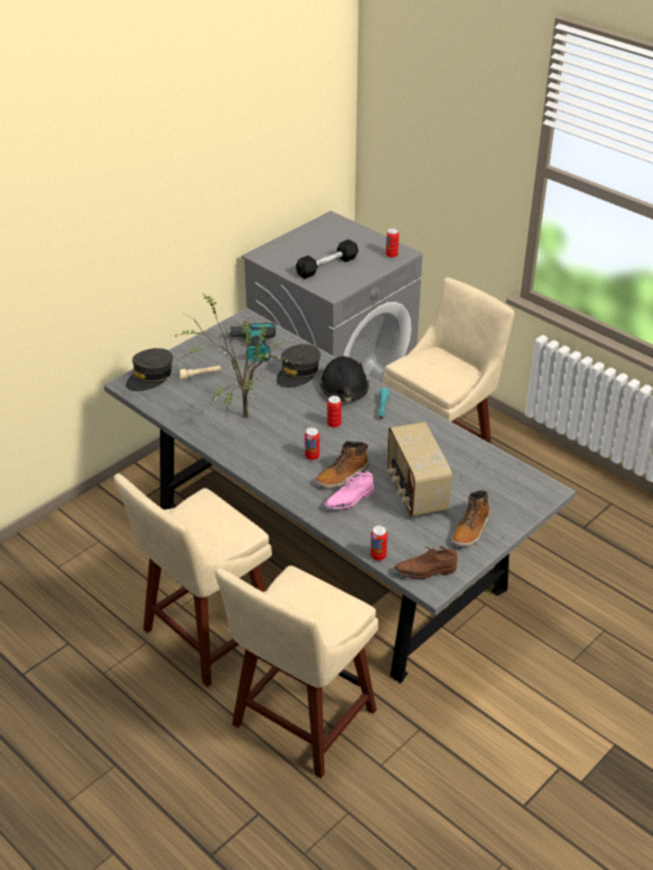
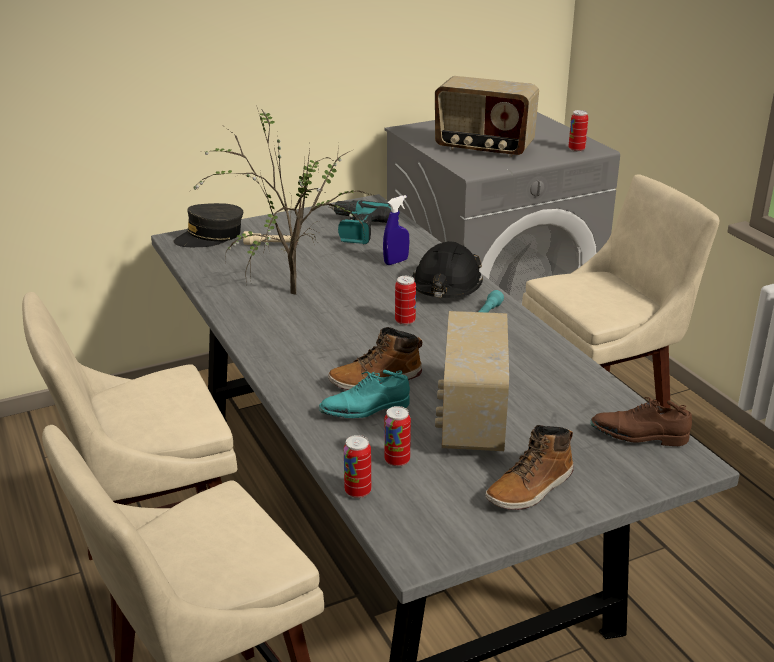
camera: 20 degrees right, 10 degrees down
grey cap [276,344,320,388] -> blue spray bottle [383,195,409,265]
black dumbbell [296,239,358,279] -> radio [435,76,539,158]
can [305,427,320,460] -> can moved to [384,406,411,467]
pink shoe [324,471,374,510] -> turquoise shoe [319,370,410,418]
brown shoe [394,546,457,579] -> brown shoe moved to [590,397,692,446]

